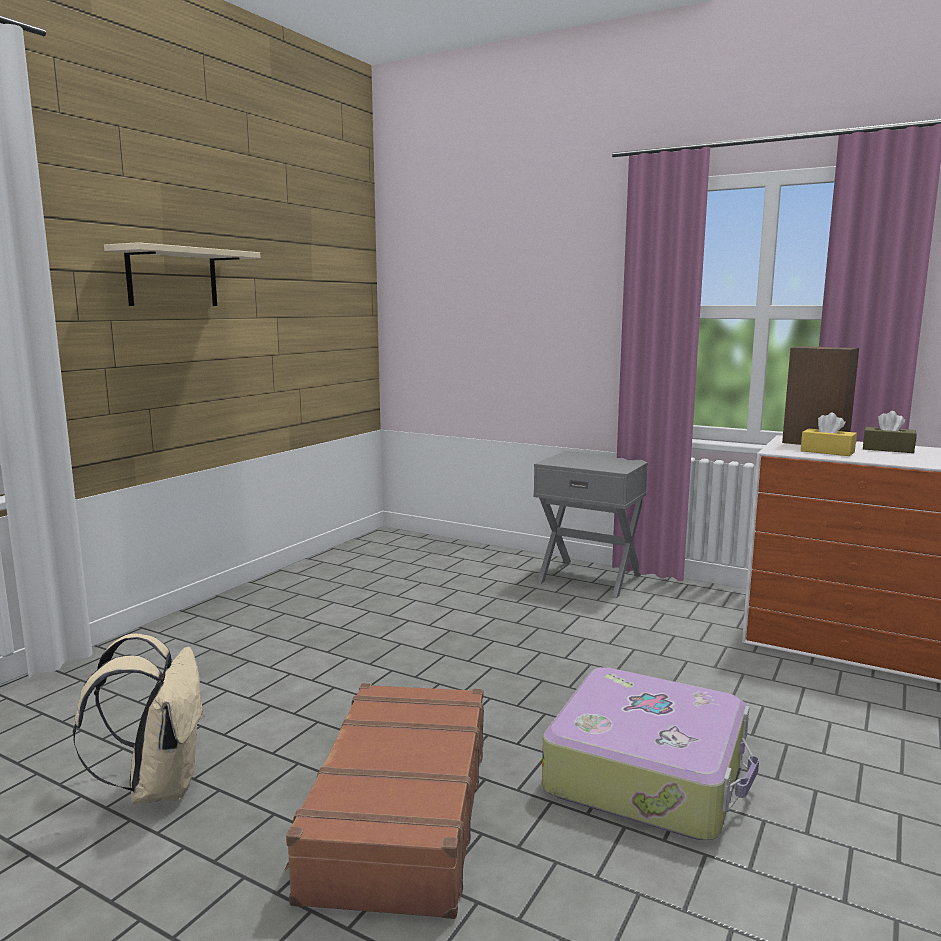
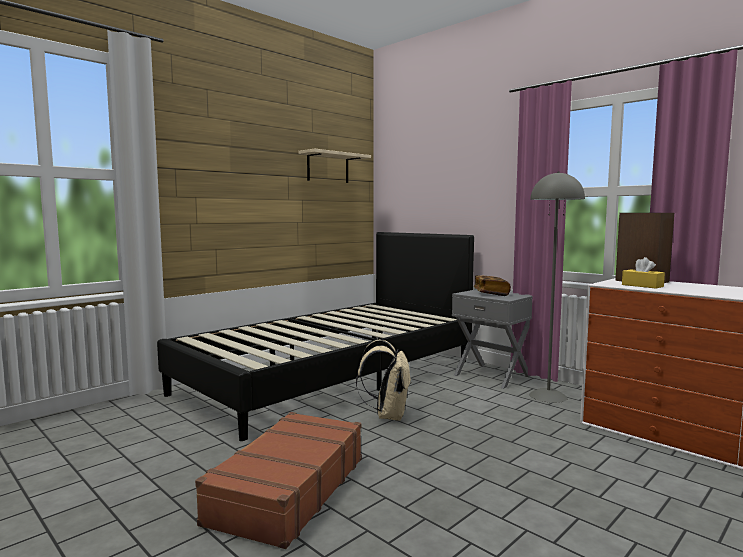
camera: 15 degrees right, 5 degrees down
beige backpack [73,633,205,804] -> beige backpack moved to [356,340,411,421]
beige shelf [104,242,261,306] -> beige shelf moved to [298,149,371,183]
suitcase [542,667,759,840] -> none
brown tissue box [863,411,917,453] -> none
none -> black bed [157,232,474,441]
none -> book [474,275,511,296]
none -> grey floor lamp [530,171,585,403]

